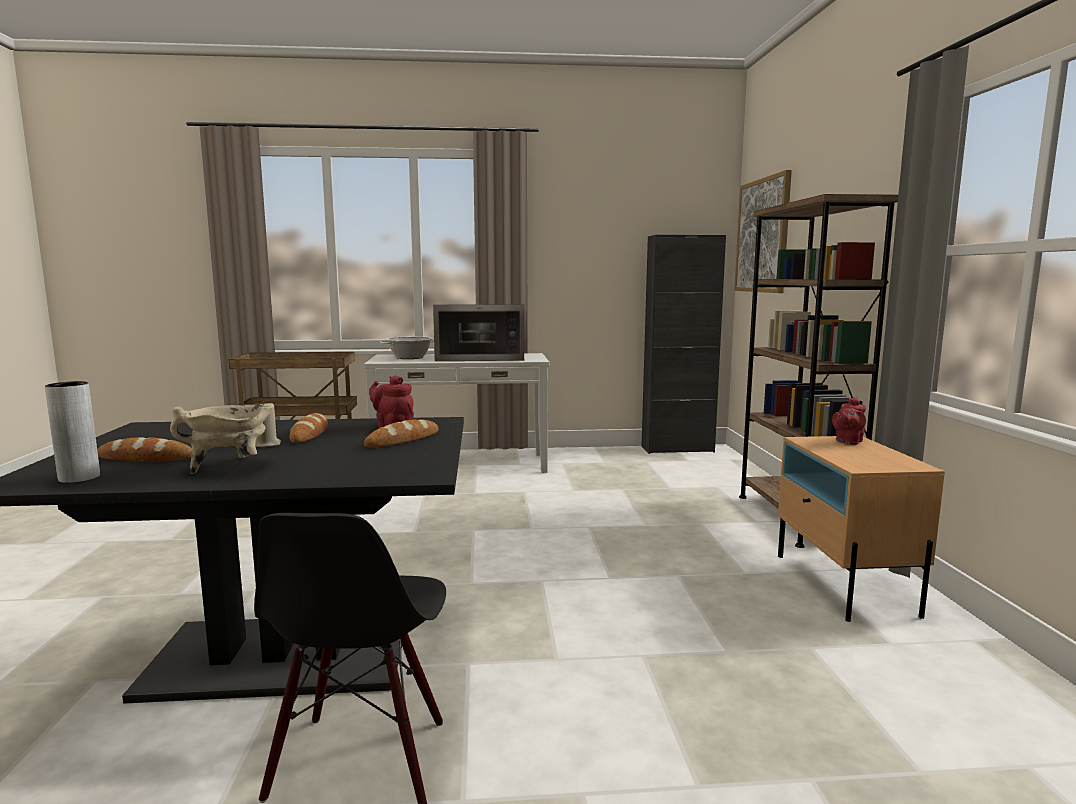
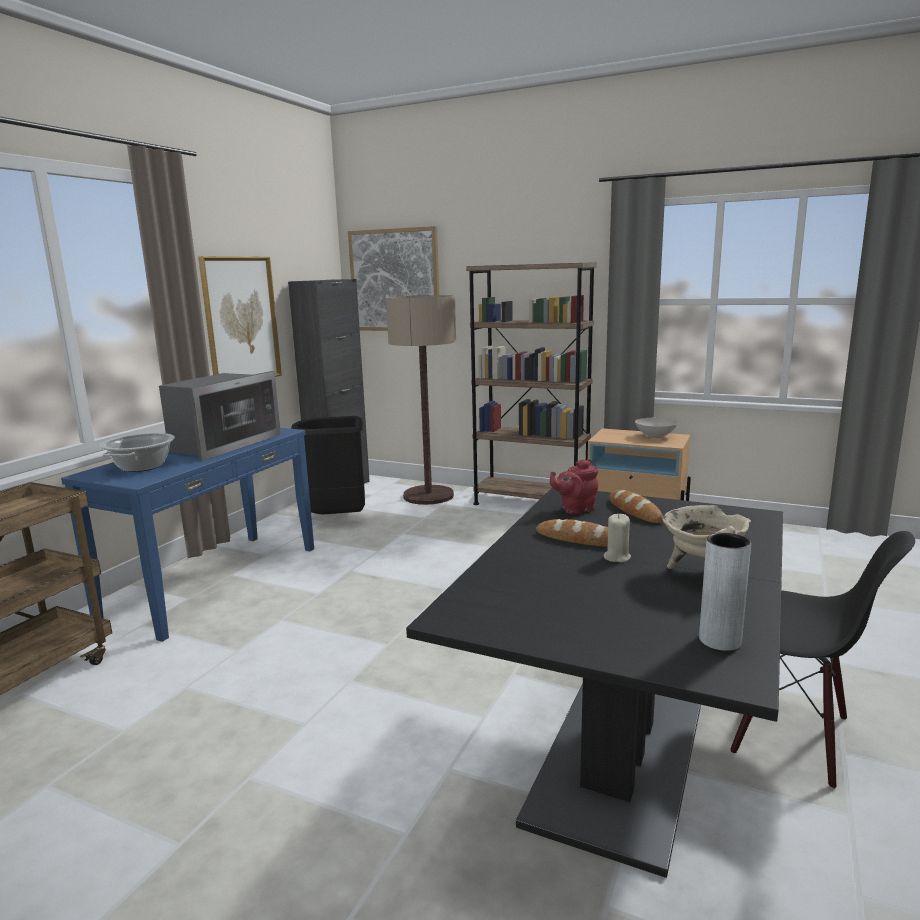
camera: 60 degrees left, 5 degrees up
bread [97,437,192,461] -> none
white console table [364,353,549,473] -> blue console table [61,428,314,642]
red teapot [832,397,866,445] -> none
none -> picture [198,256,282,377]
none -> black trash can [291,416,365,515]
none -> floor lamp [386,295,456,505]
none -> white bowl [635,418,677,438]

